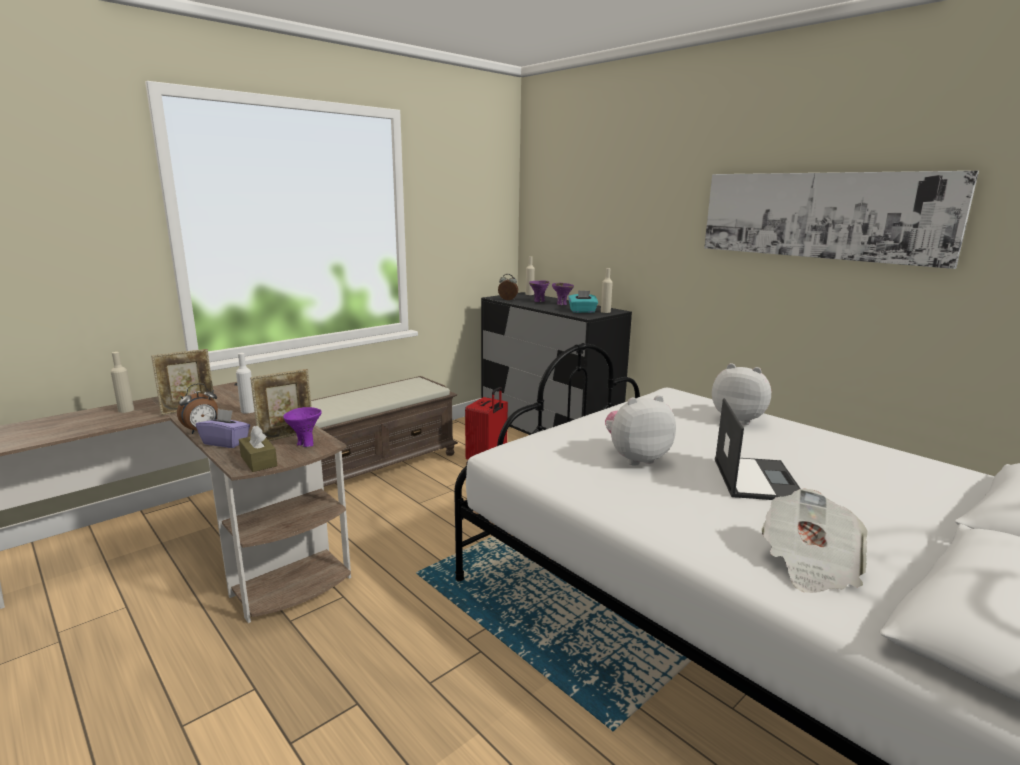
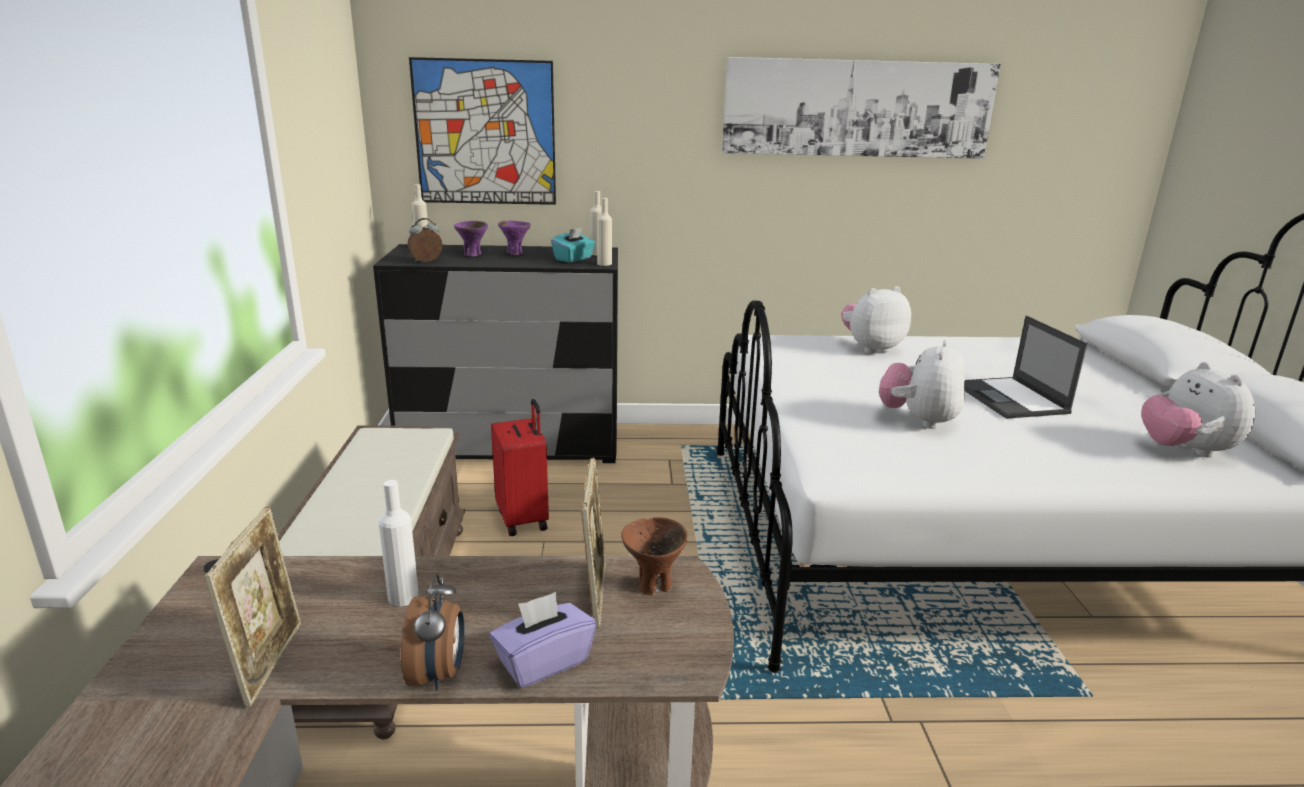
camera: 50 degrees left, 5 degrees up
beige bottle [111,352,134,413] -> beige bottle moved to [597,198,612,266]
brown tissue box [239,425,277,472] -> none
purple bowl [283,407,322,447] -> brown bowl [621,517,687,595]
laptop [715,398,801,500] -> laptop turned 150 degrees counterclockwise [964,315,1087,419]
newspaper [761,489,868,593] -> plush toy [1141,362,1255,458]
none -> picture [409,57,556,205]

